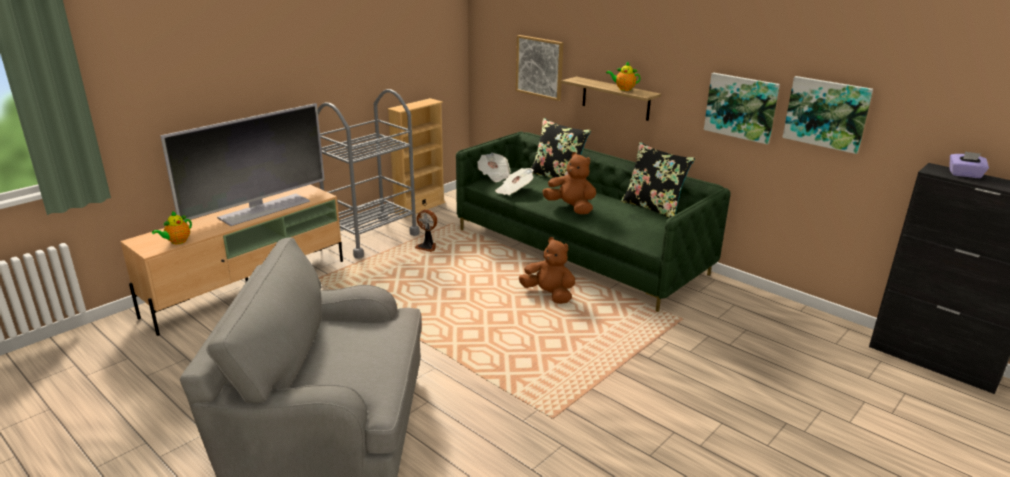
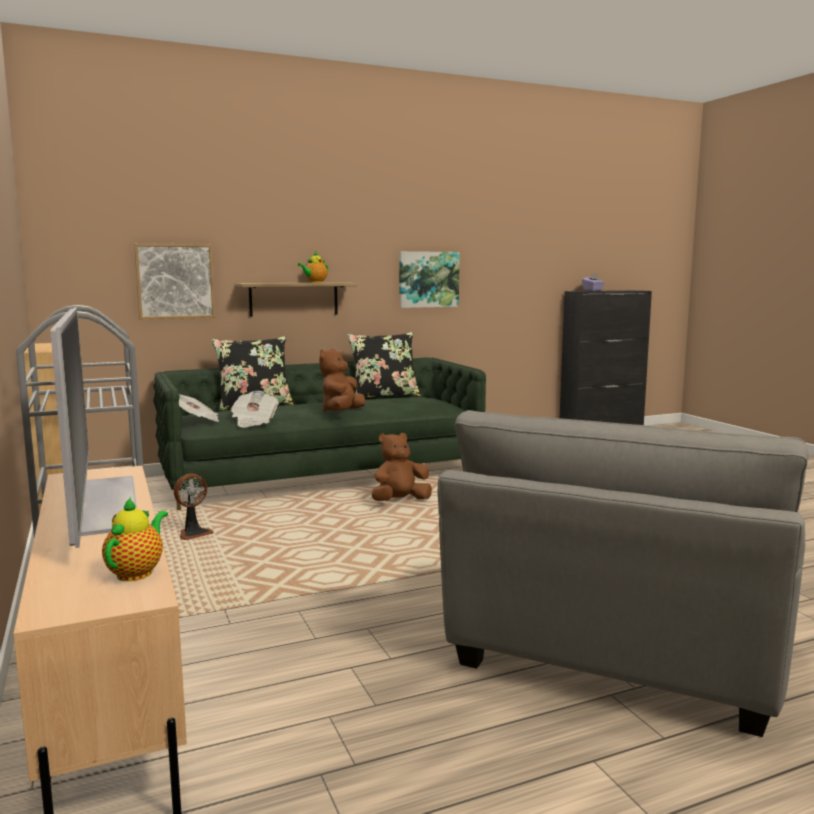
camera: 65 degrees left, 15 degrees down
teapot [152,211,192,244] -> teapot turned 135 degrees counterclockwise [102,497,168,581]
brown plush toy [542,152,596,214] -> brown plush toy turned 45 degrees counterclockwise [319,349,366,412]
picture [782,76,873,154] -> none

